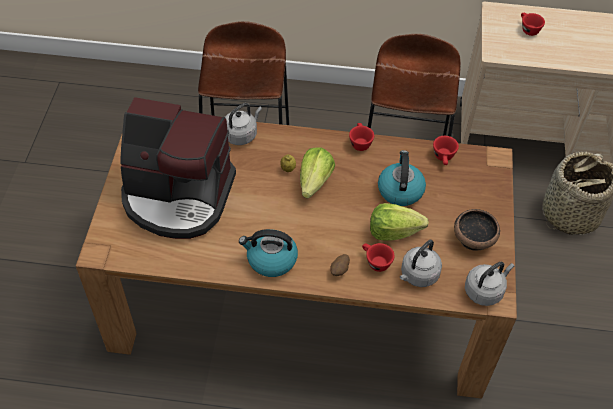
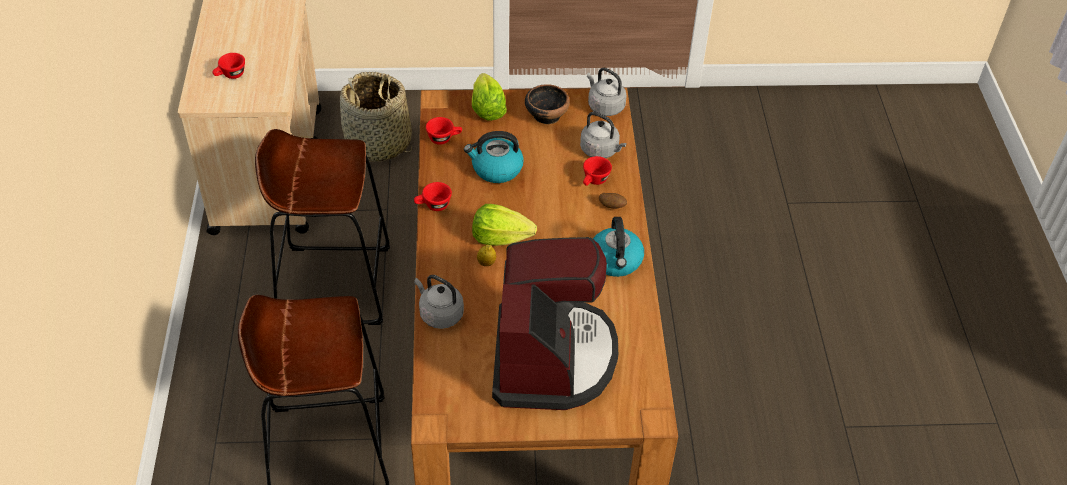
camera: 100 degrees left, 5 degrees down
lettuce [370,203,429,241] -> lettuce moved to [472,73,507,121]

